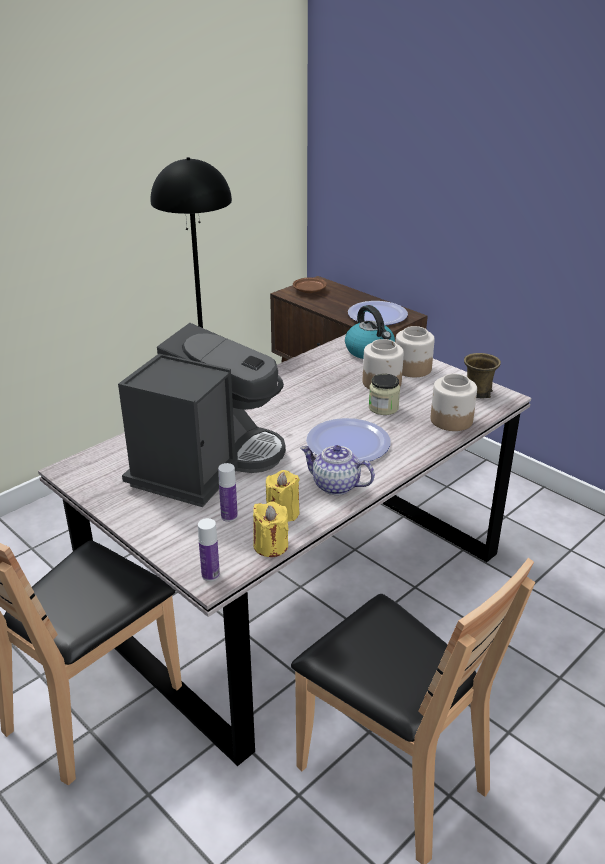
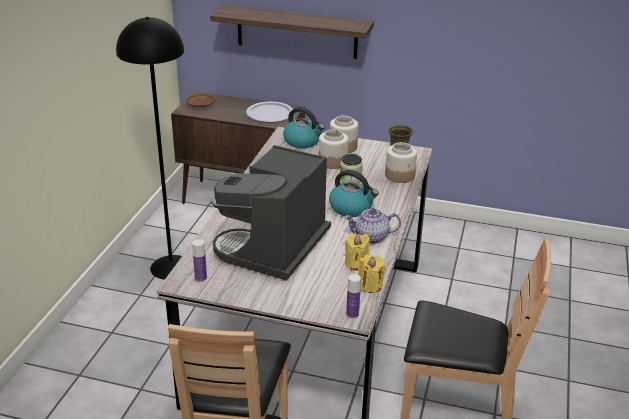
camera: 30 degrees left, 0 degrees up
coffee machine [118,323,286,507] -> coffee machine turned 150 degrees counterclockwise [211,145,331,281]
bottle [218,463,238,522] -> bottle moved to [192,239,207,282]
plate [306,418,391,462] -> kettle [329,170,379,217]
none -> shelf [210,5,374,59]

